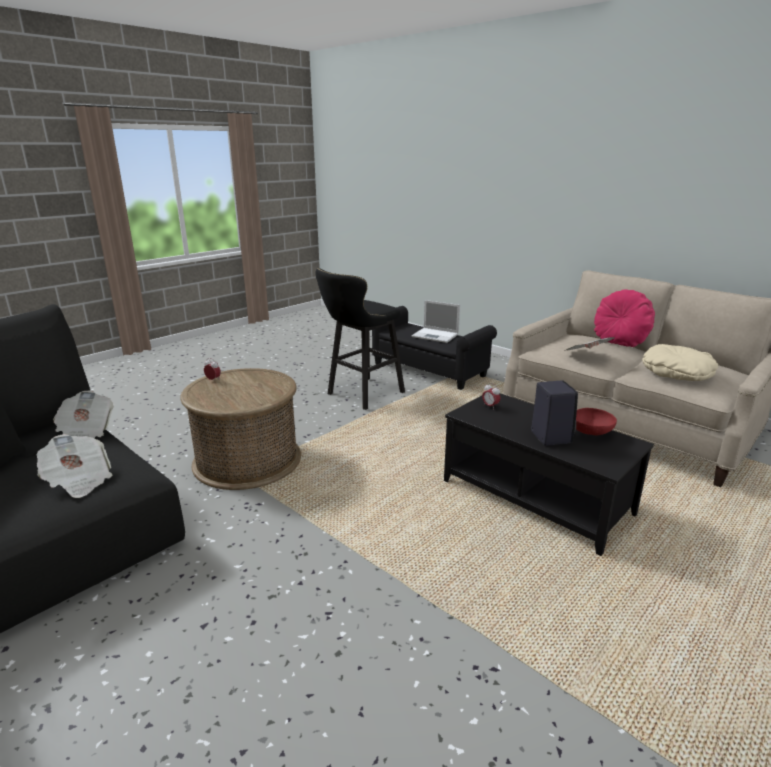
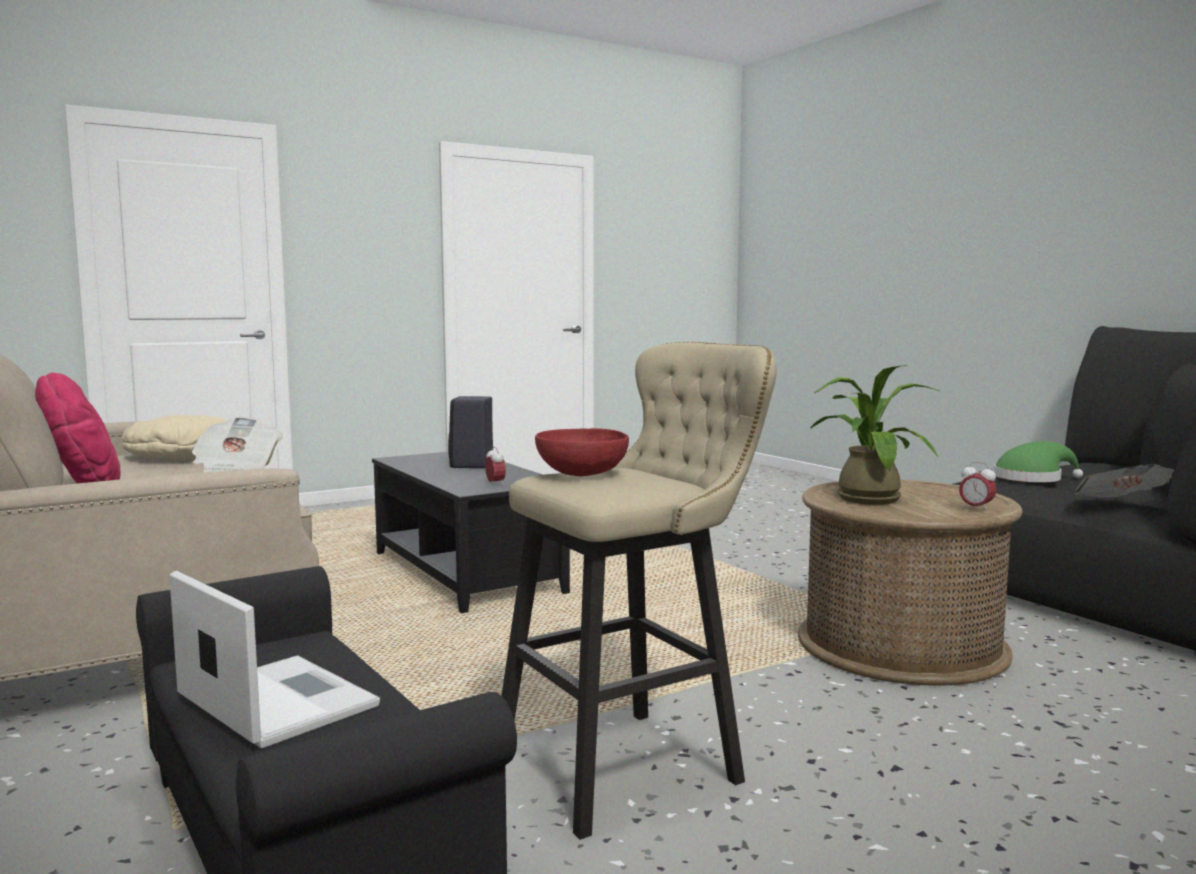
camera: 165 degrees left, 15 degrees down
newspaper [36,434,112,498] -> green hat [994,441,1083,482]
black stool [316,268,405,410] -> beige stool [502,342,777,840]
red bowl [576,408,617,435] -> red bowl moved to [535,428,629,477]
none -> potted plant [810,365,940,505]

